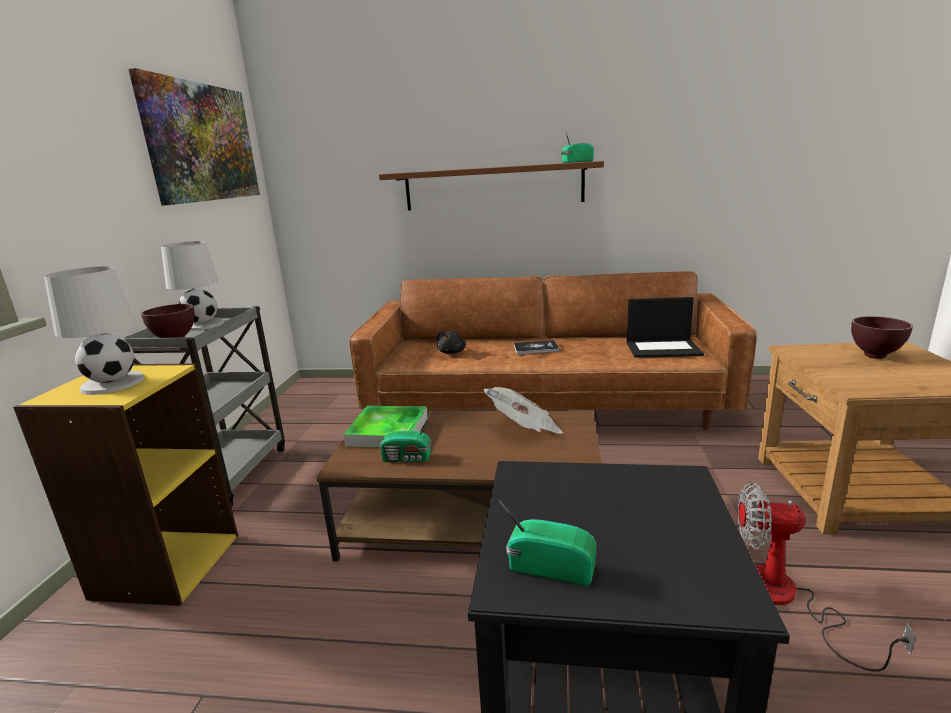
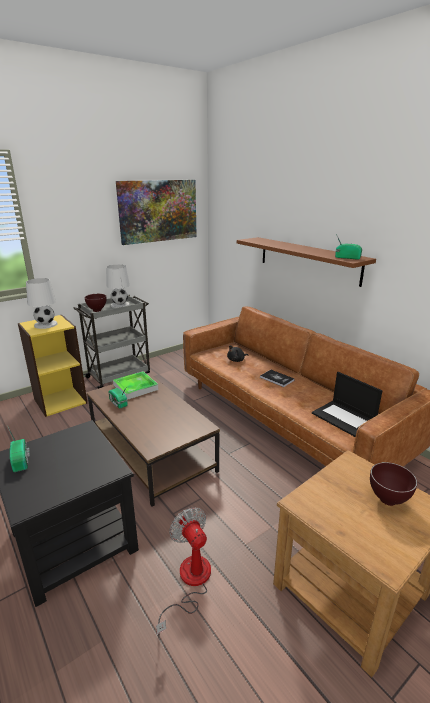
camera: 45 degrees right, 5 degrees up
newspaper [484,387,563,434] -> none

